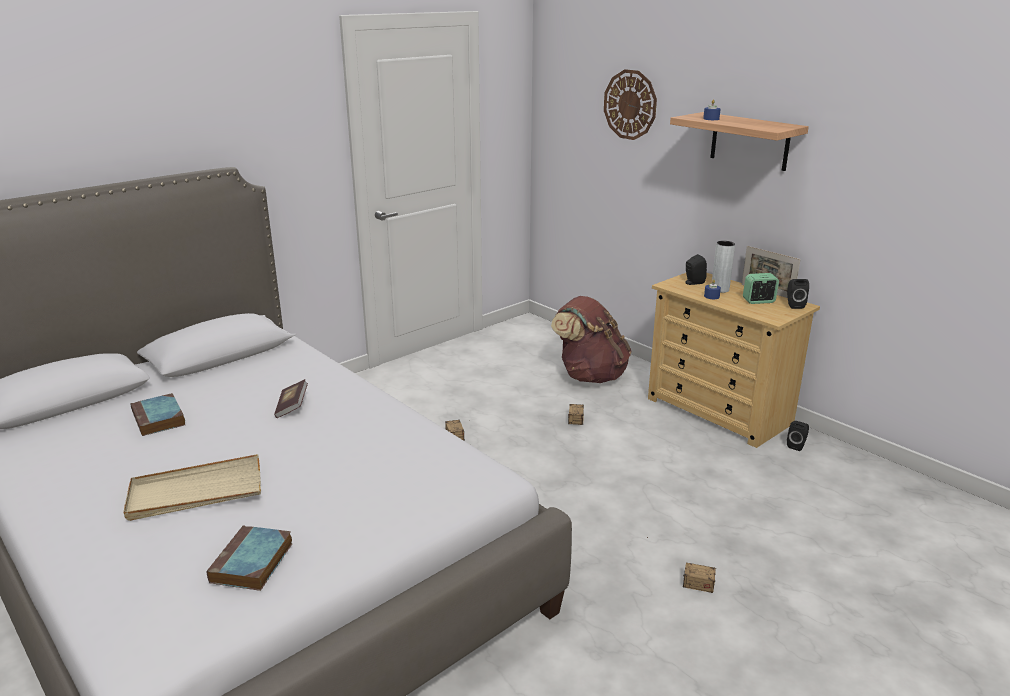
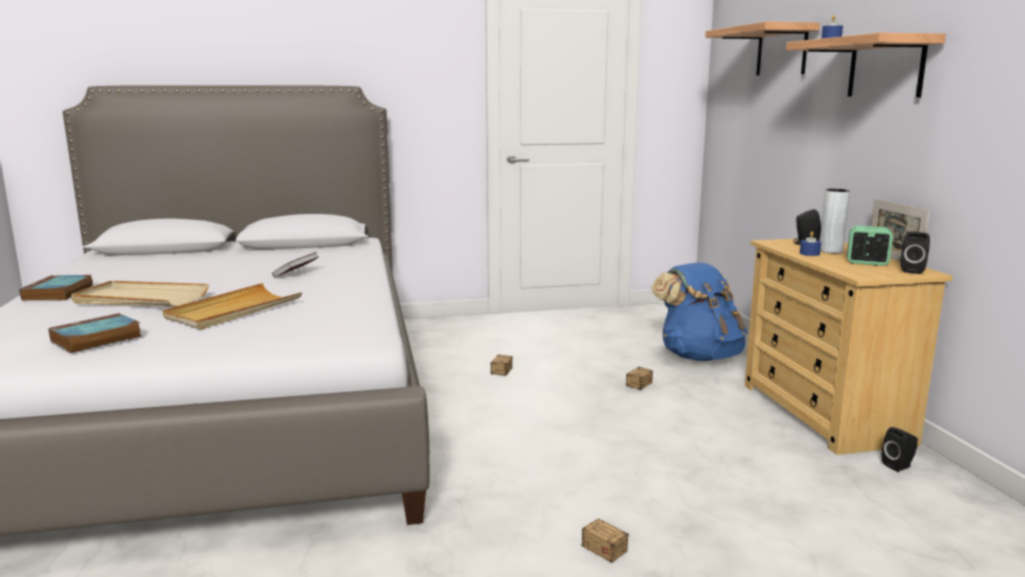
camera: 30 degrees right, 10 degrees down
book [131,393,185,436] -> book moved to [19,275,93,301]
brown backpack [551,296,632,383] -> blue backpack [652,262,748,361]
wall clock [604,69,657,140] -> shelf [705,21,820,75]
none -> beige tray [163,283,302,330]

